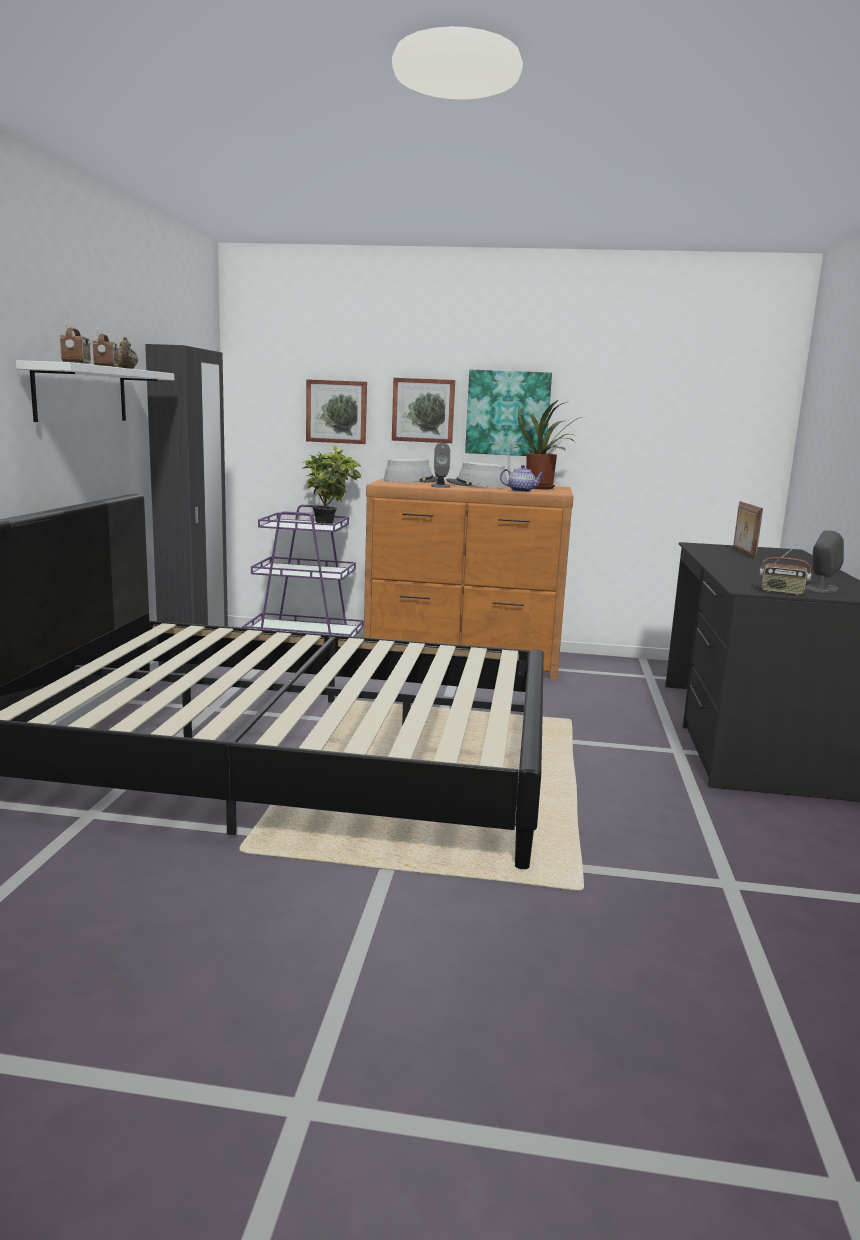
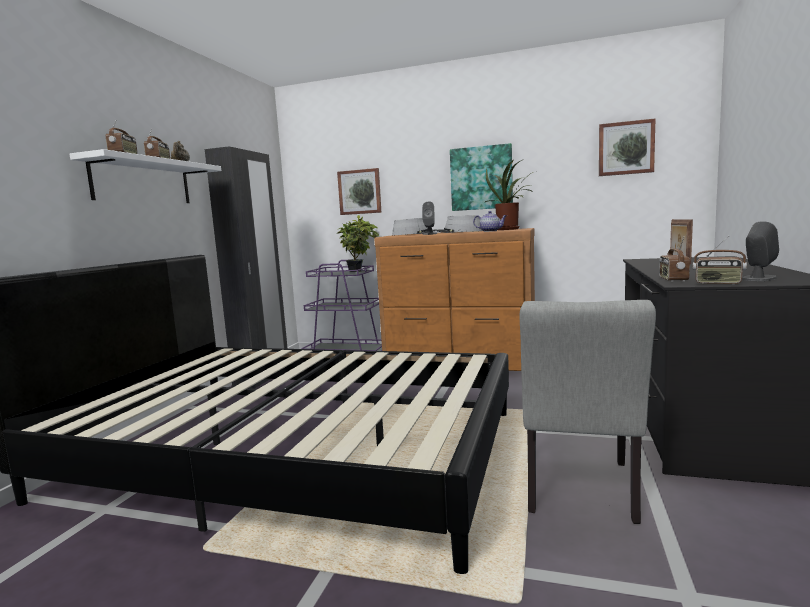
camera: 10 degrees right, 5 degrees down
picture [392,378,455,443] -> picture moved to [599,118,655,176]
none -> grey chair [520,300,656,524]
none -> radio [659,236,690,282]

